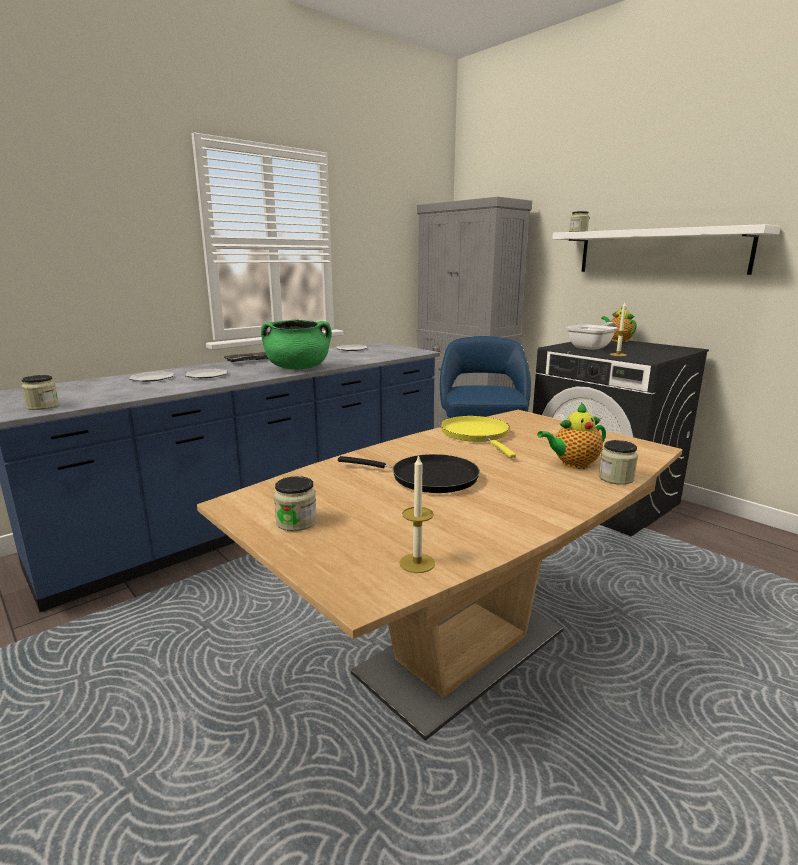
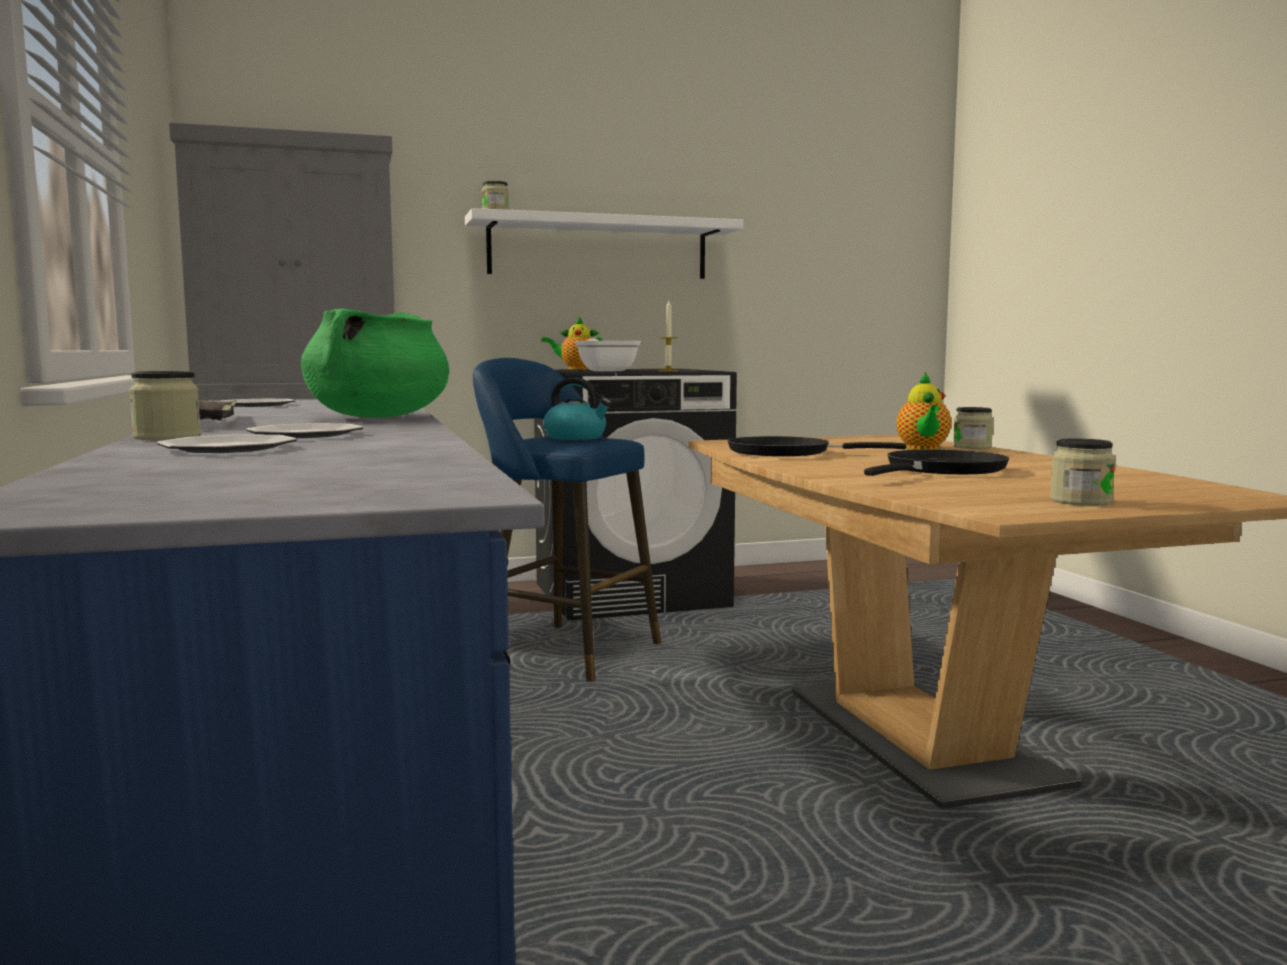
camera: 65 degrees left, 10 degrees down
jar [21,375,59,410] -> jar moved to [129,371,201,440]
candle [400,454,435,573] -> none
yellow frying pan [440,416,516,458] -> black frying pan [728,436,906,456]
none -> kettle [543,378,611,440]

